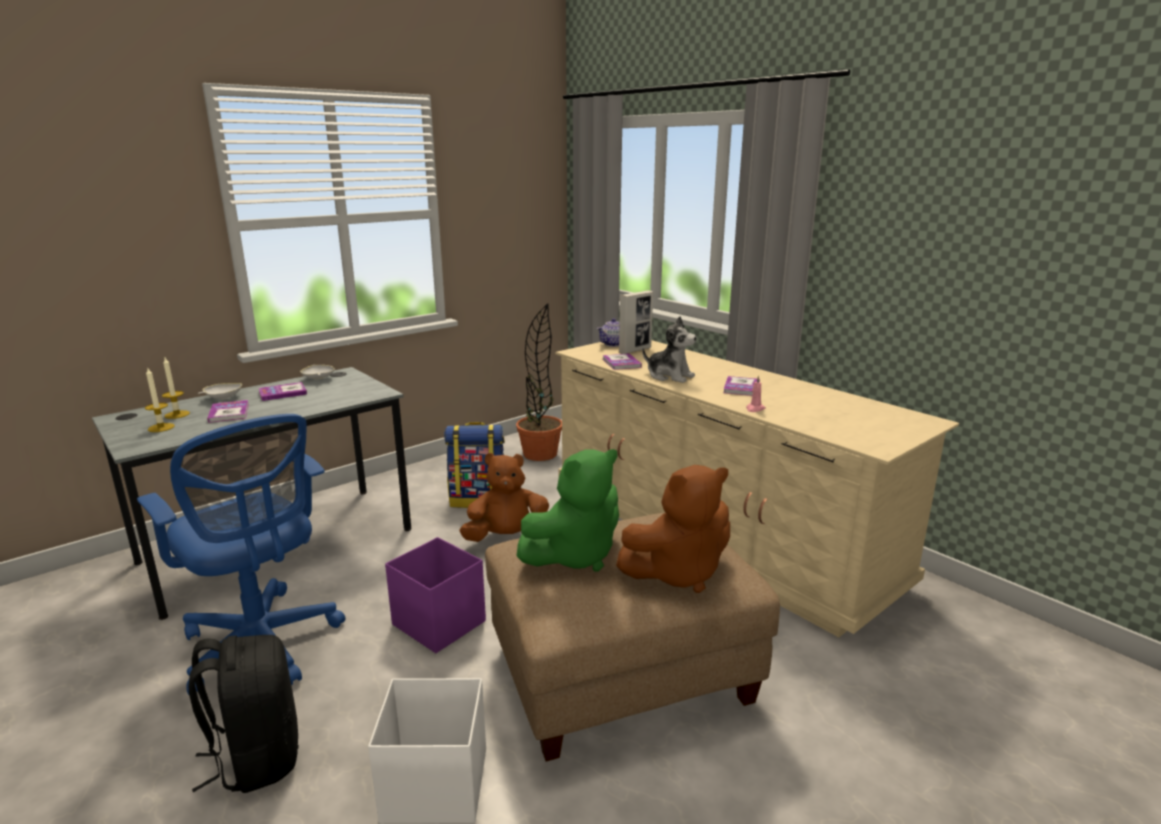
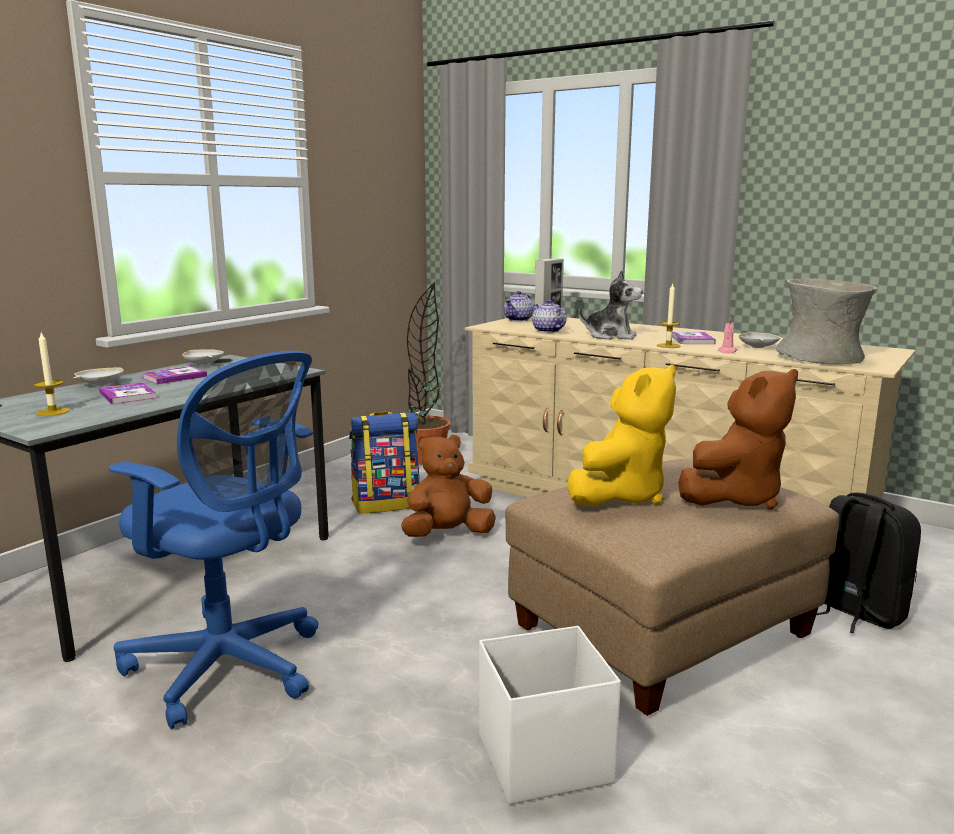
camera: 15 degrees left, 5 degrees down
candle [162,358,190,419] -> candle moved to [657,284,681,348]
black backpack [189,635,299,793] -> black backpack moved to [816,492,921,634]
purple storage box [385,537,486,653] -> none
green plush toy [516,449,619,572] -> yellow plush toy [567,365,676,507]
book [603,353,642,370] -> teapot [532,299,567,333]
none -> white bowl [739,332,781,348]
none -> grey vase [776,279,877,364]

